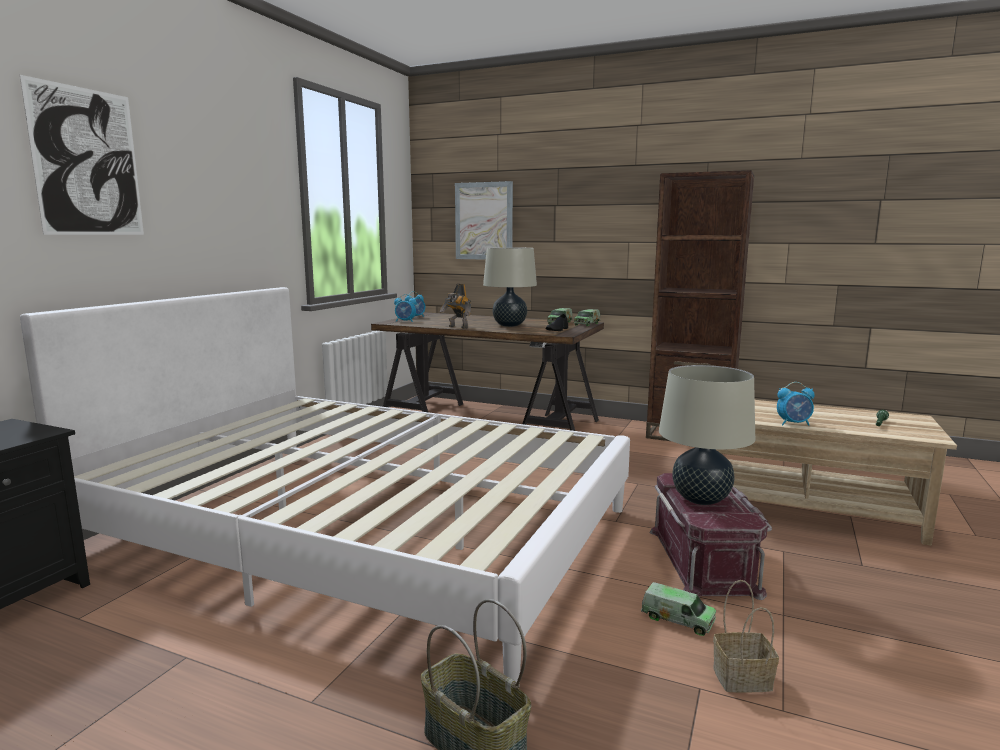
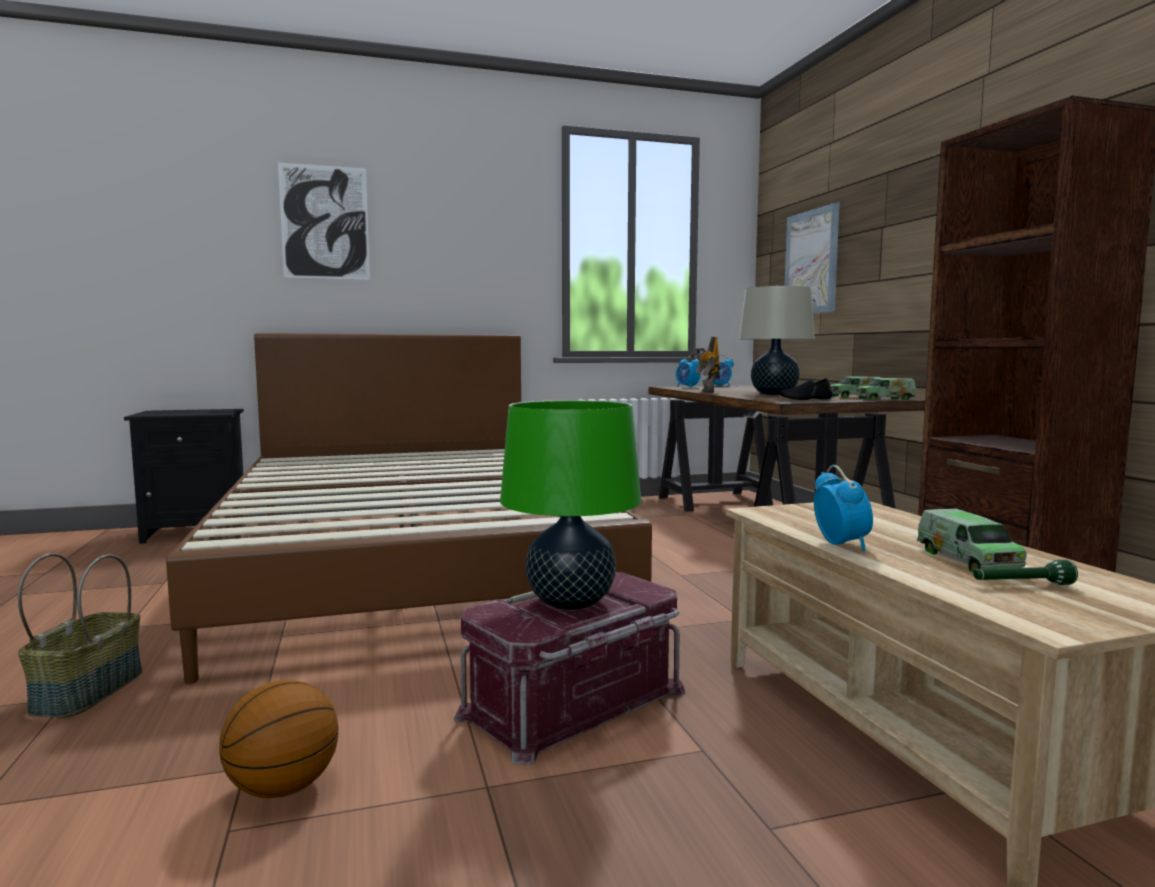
camera: 50 degrees right, 5 degrees down
white bed [20,287,630,686] -> brown bed [166,333,652,684]
toy truck [641,582,716,636] -> toy truck moved to [917,509,1027,573]
beige table lamp [659,365,755,505] -> green table lamp [500,400,641,610]
basket [713,580,779,693] -> basketball [219,680,339,798]
alarm clock [777,382,815,426] -> alarm clock turned 150 degrees counterclockwise [814,465,873,551]

